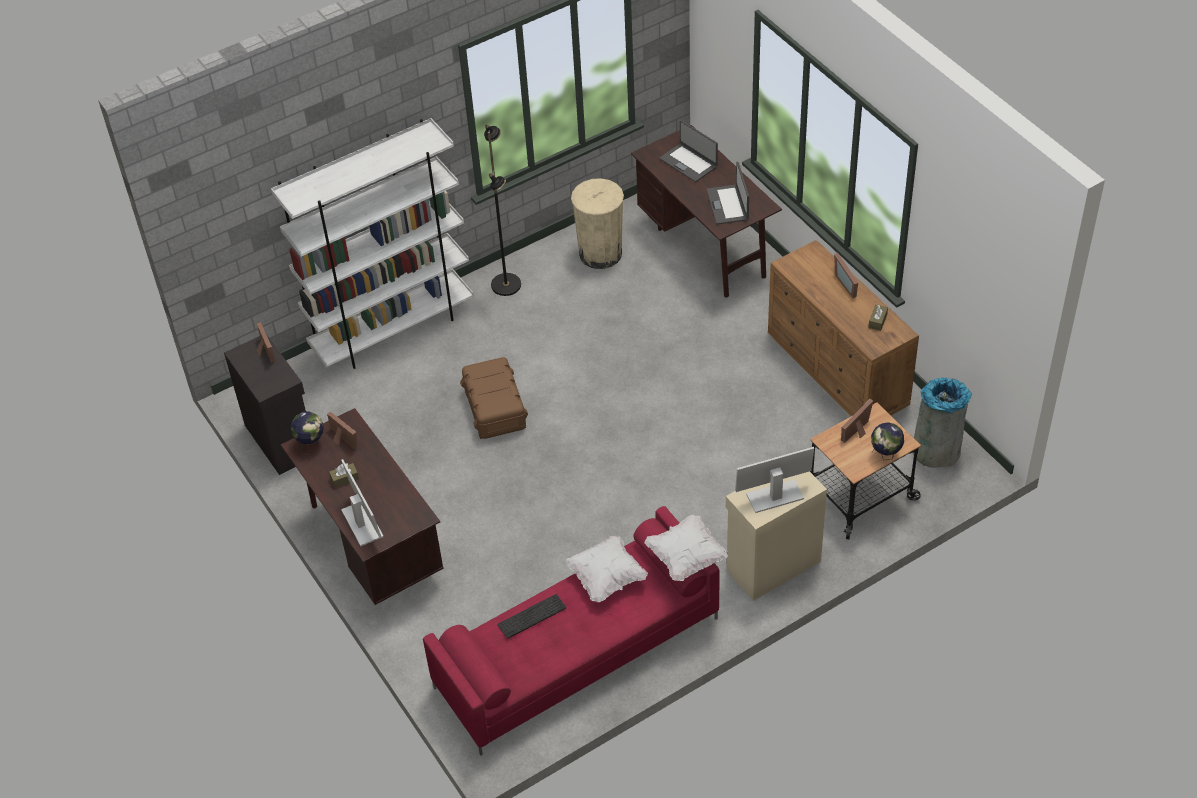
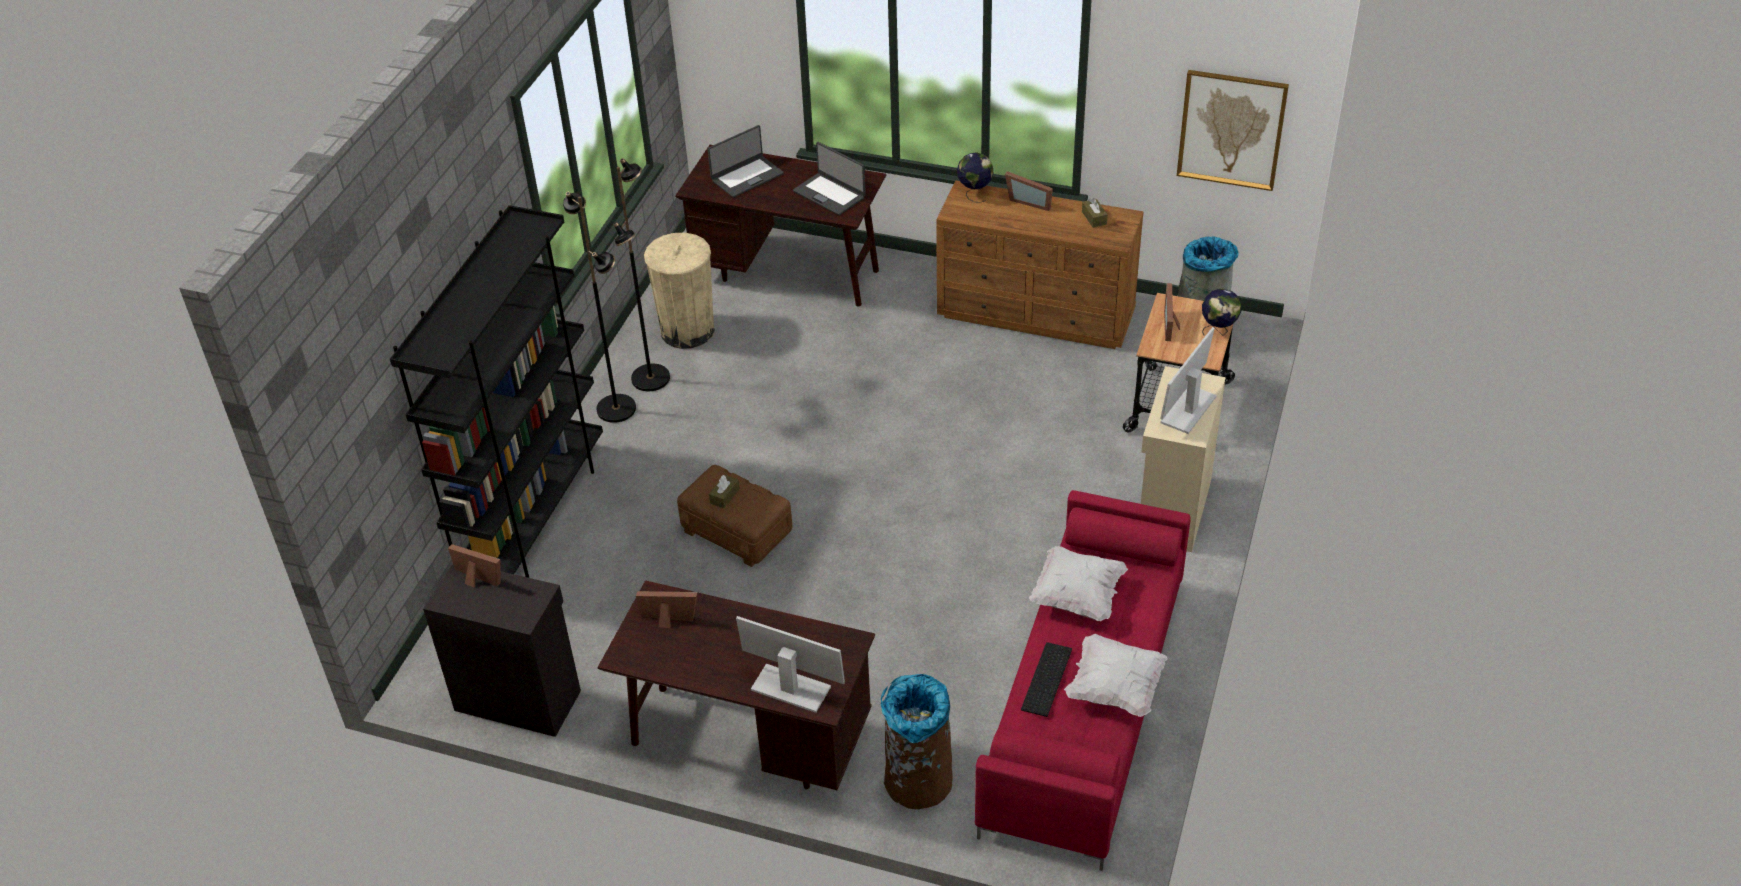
camera: 40 degrees left, 5 degrees down
white bookcase [271,118,474,369] -> black bookcase [390,205,603,578]
globe [291,411,324,455] -> globe moved to [957,152,993,203]
brown tissue box [329,463,359,488] -> brown tissue box moved to [709,475,740,508]
white pillow [645,515,728,581] -> white pillow moved to [1064,634,1168,717]
laptop [659,120,718,182] -> laptop turned 45 degrees counterclockwise [707,125,784,198]
none -> black floor lamp [614,158,670,391]
none -> brown trash can [881,674,953,809]
none -> picture [1177,70,1289,191]

